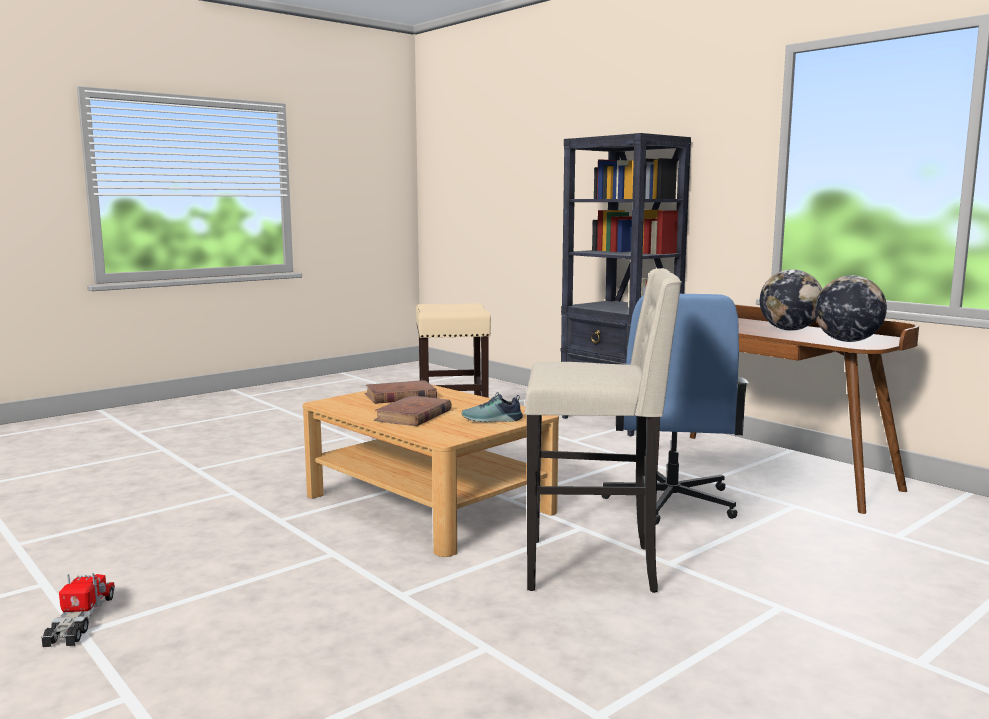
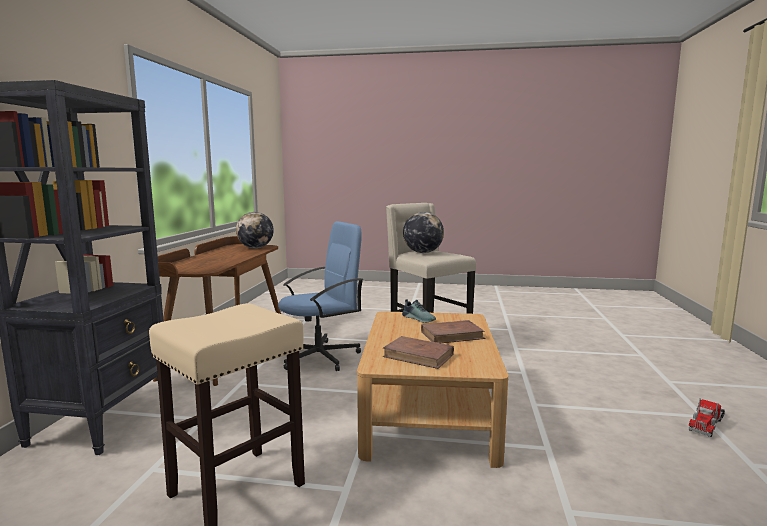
camera: 130 degrees left, 0 degrees up
globe [760,269,822,331] -> globe moved to [403,212,444,253]

